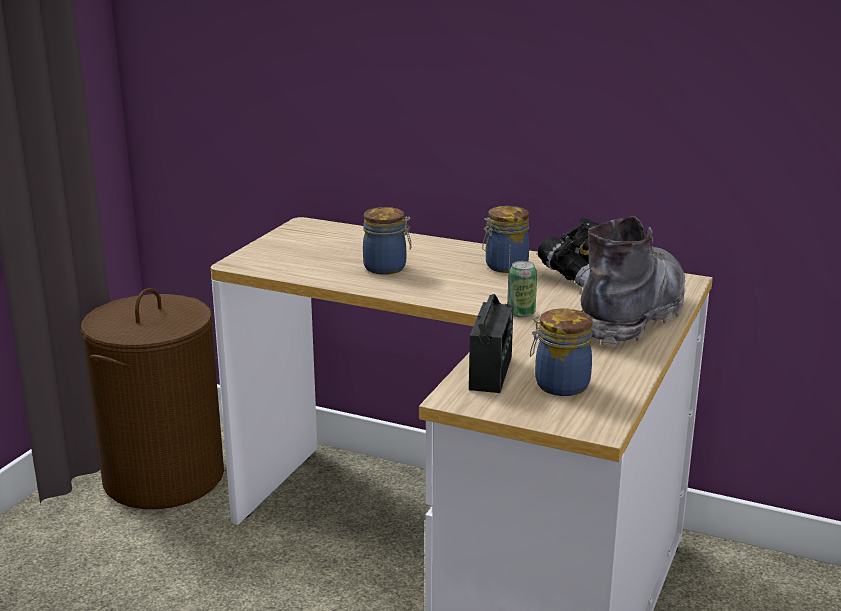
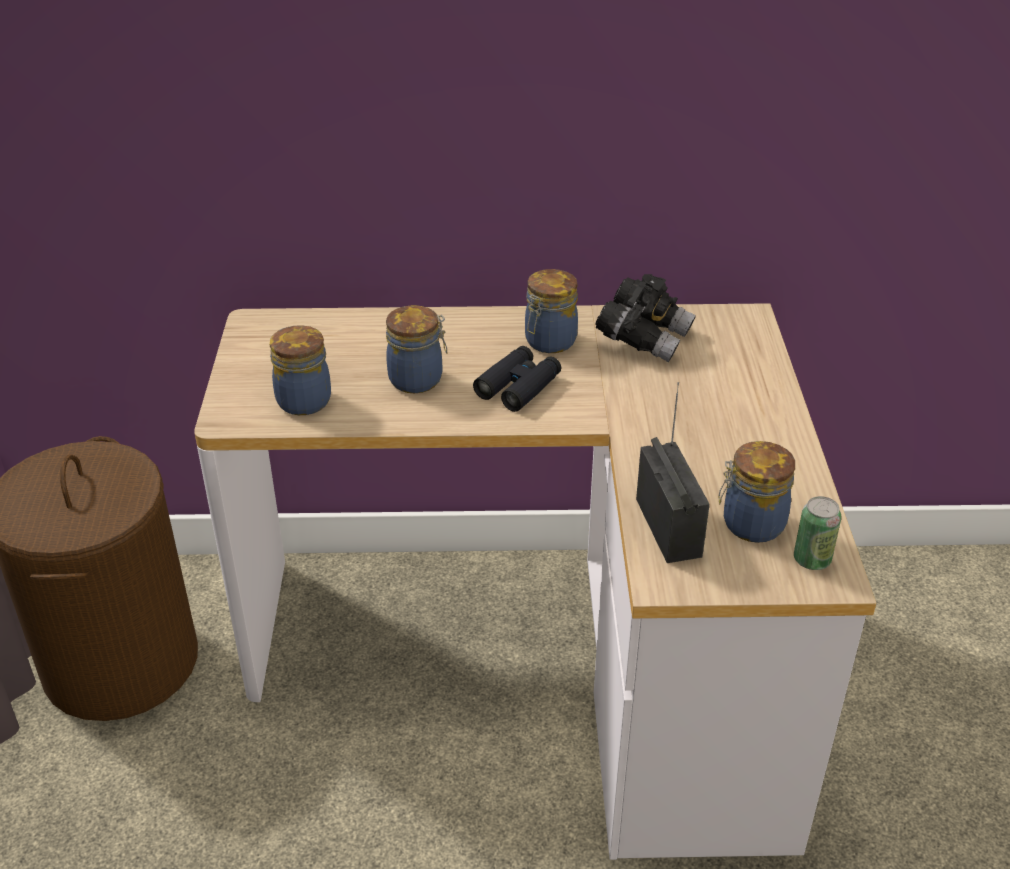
camera: 25 degrees left, 15 degrees up
can [509,261,537,318] -> can moved to [794,496,841,570]
grey boot [581,216,686,347] -> none
none -> jar [270,325,331,415]
none -> black binoculars [473,346,561,412]

